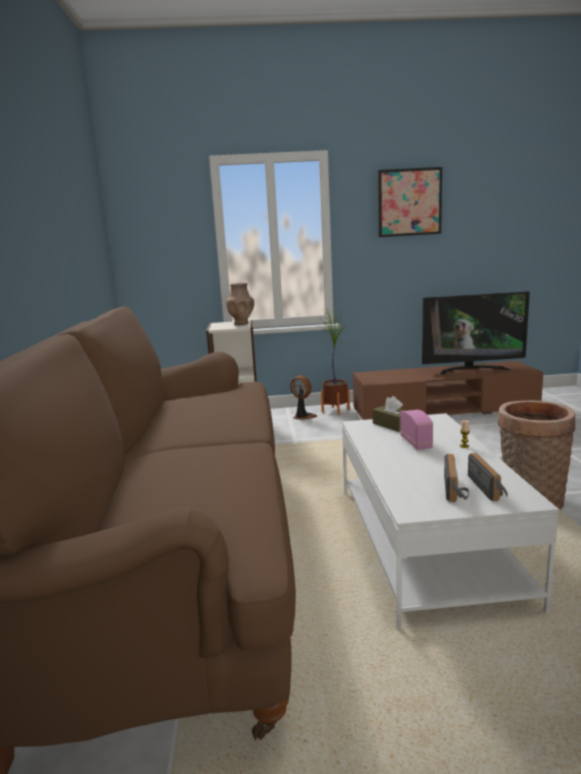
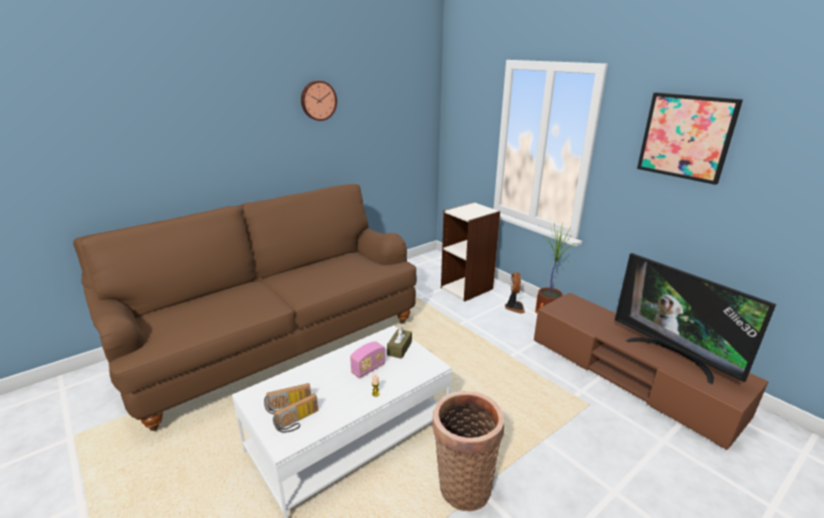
camera: 55 degrees right, 10 degrees up
brown vase [226,283,254,325] -> none
none -> wall clock [301,81,337,121]

